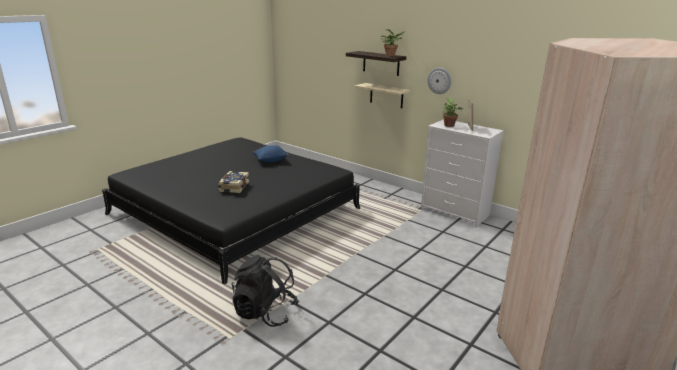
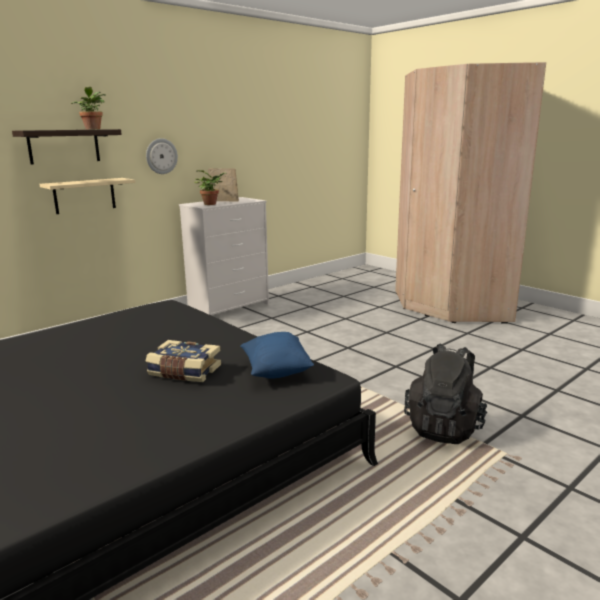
camera: 80 degrees left, 5 degrees down
blue pillow [253,145,288,162] -> blue pillow moved to [240,332,314,379]

